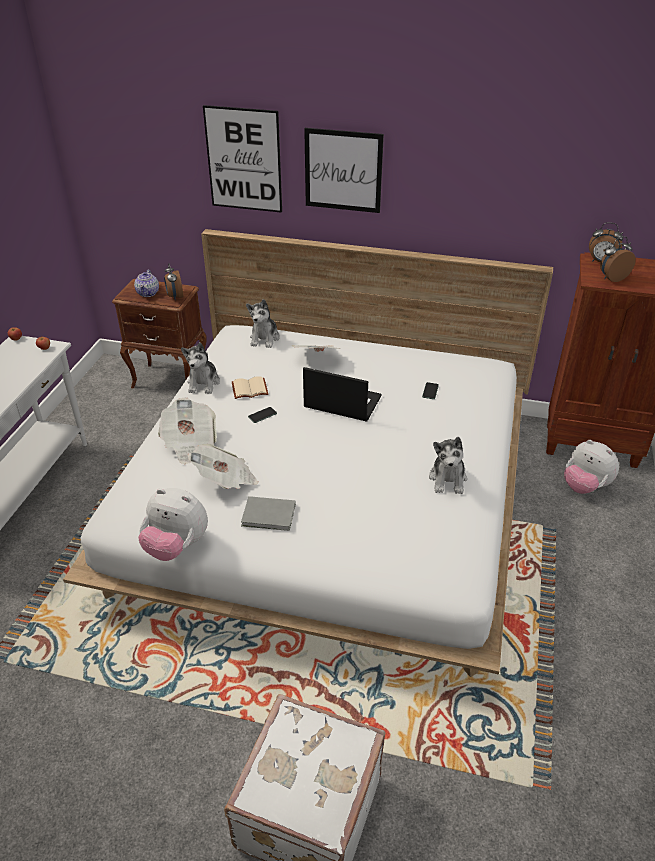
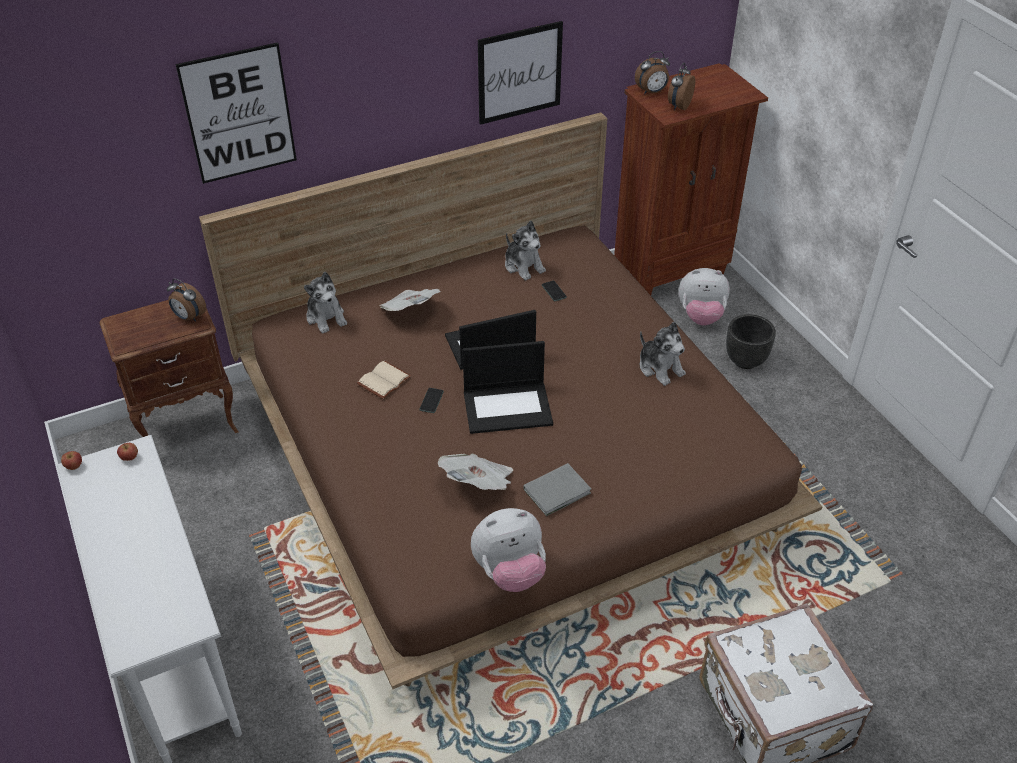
camera: 40 degrees left, 5 degrees up
white bed [63,229,553,677] -> brown bed [199,112,823,689]
teapot [134,270,159,297] -> none
newspaper [158,398,217,464] -> none
plush toy [181,342,220,394] -> plush toy moved to [505,220,546,281]
picture [304,128,384,213] -> picture moved to [478,21,563,125]
none -> laptop [462,341,553,434]
none -> black planter [726,314,776,369]

